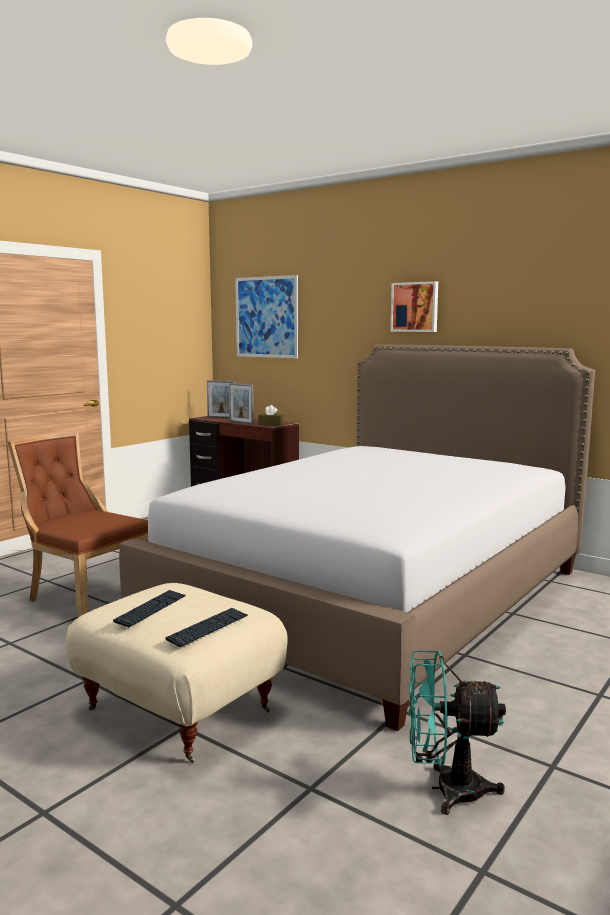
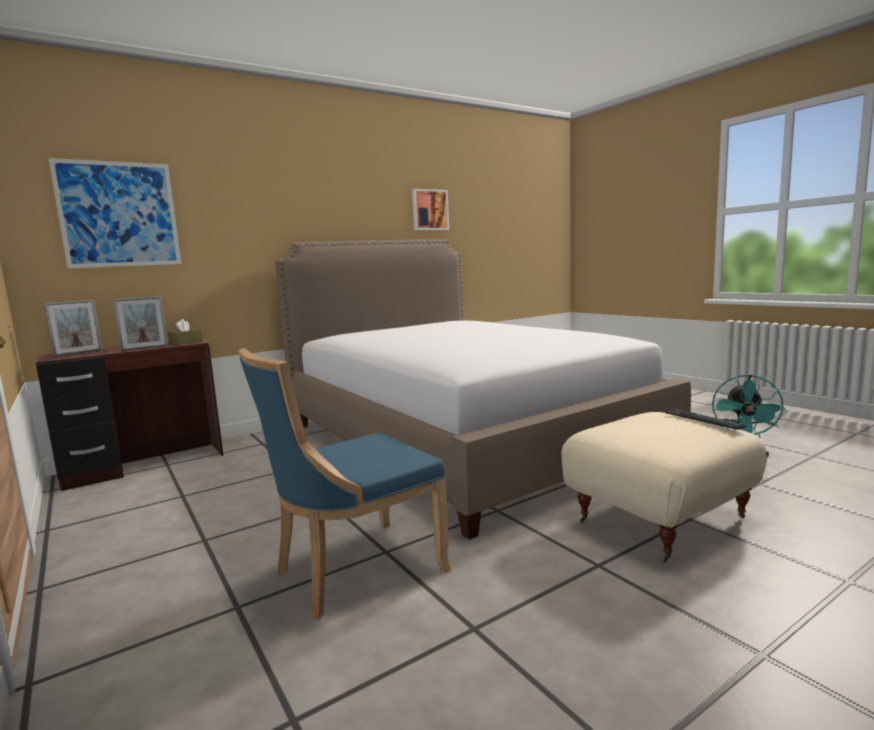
camera: 70 degrees left, 0 degrees up
brown chair [8,432,148,617] -> blue chair [238,348,452,619]
keyboard [113,590,186,627] -> none
picture [391,281,438,332] -> picture moved to [412,189,449,230]

